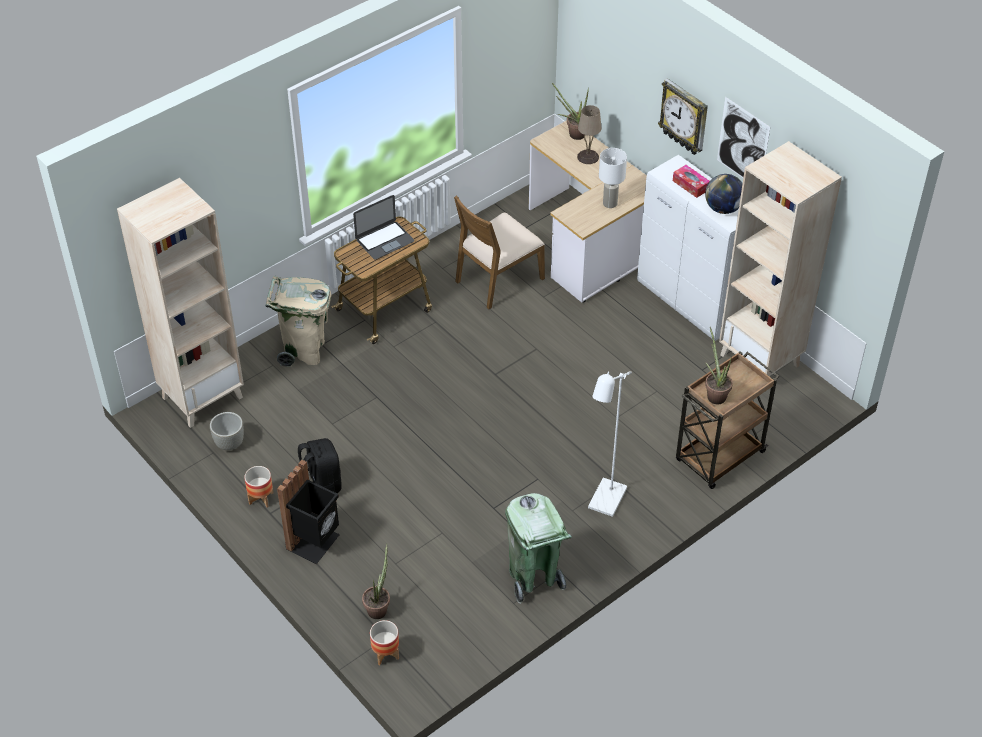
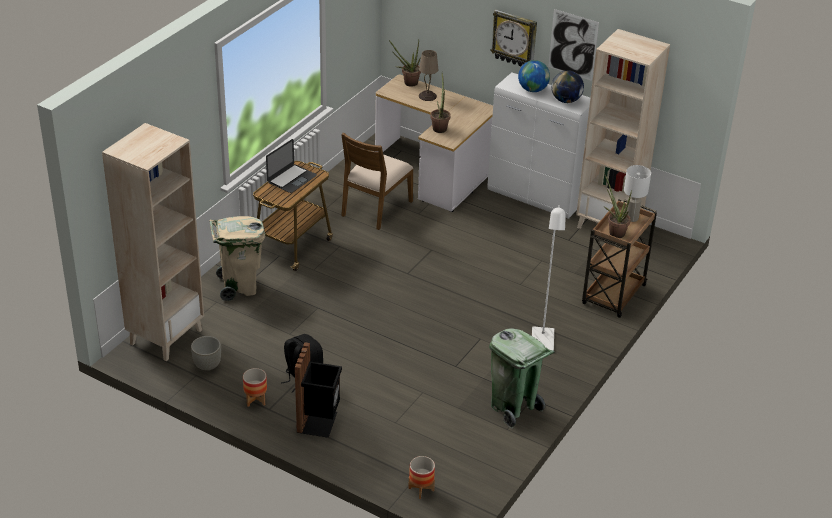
camera: 20 degrees left, 10 degrees down
potted plant [362,543,390,619] -> potted plant moved to [430,73,450,133]
white table lamp [599,148,627,208] -> white table lamp moved to [624,165,651,222]
tissue box [673,165,710,198] -> globe [518,60,550,92]

